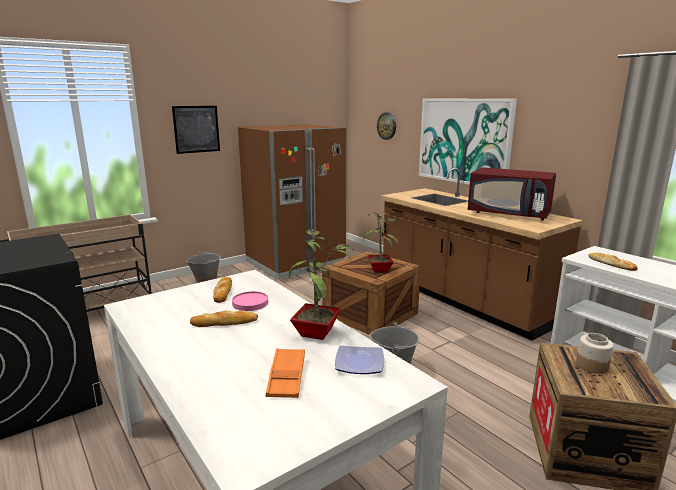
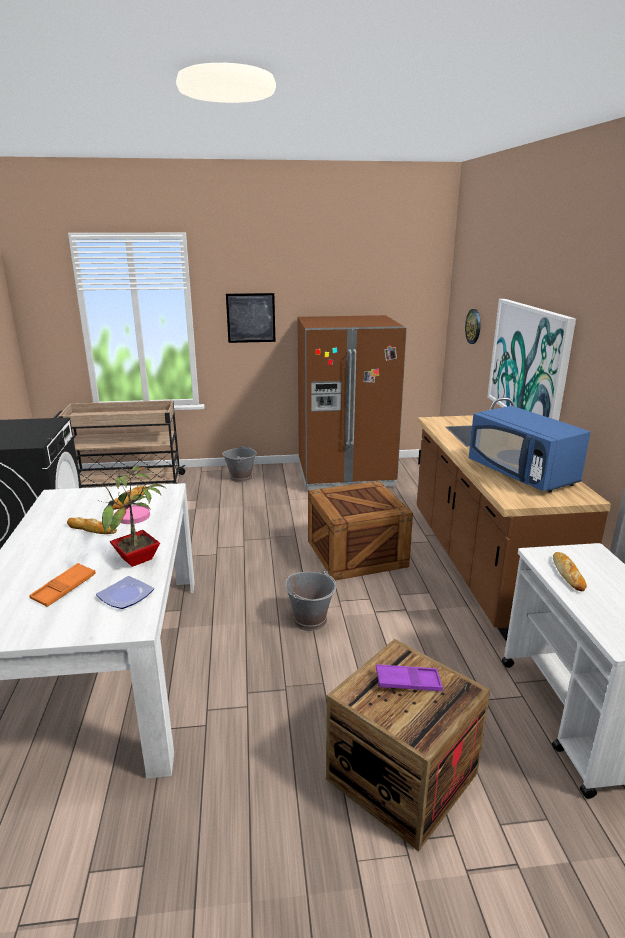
camera: 30 degrees right, 5 degrees up
potted plant [364,212,400,273] -> none
red microwave [468,167,556,221] -> blue microwave [469,406,591,493]
jar [576,333,614,374] -> purple tray [376,664,443,691]

